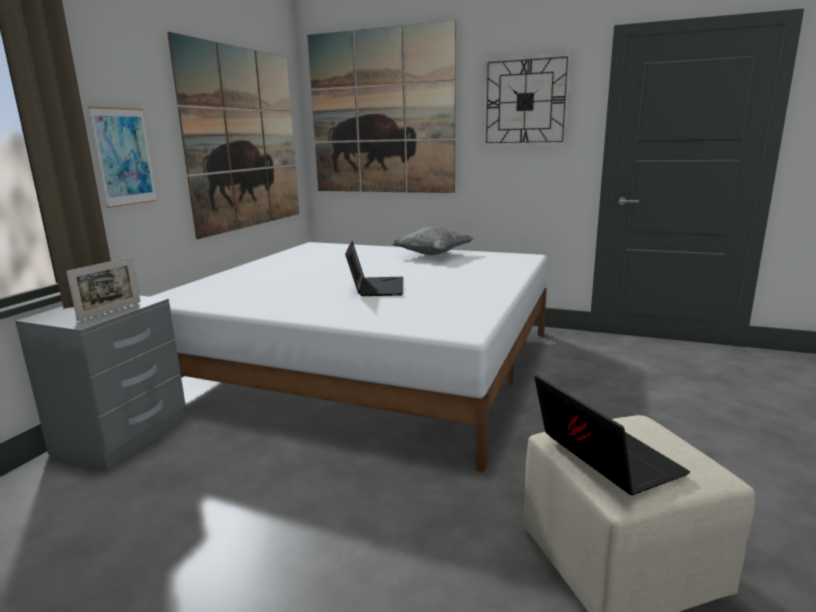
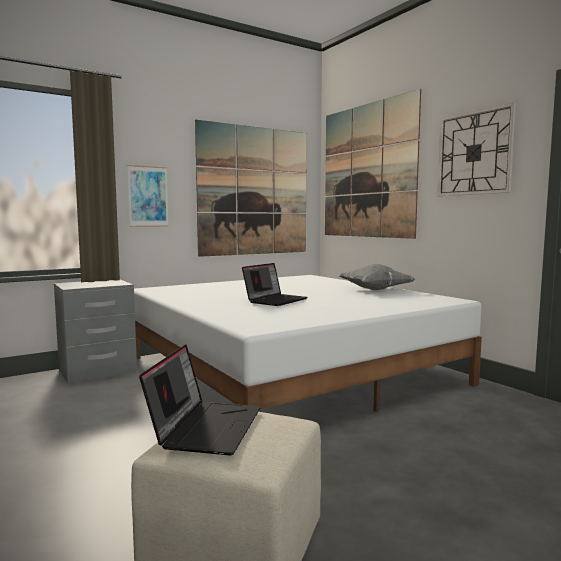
camera: 35 degrees right, 10 degrees down
picture frame [66,257,140,321] -> none

